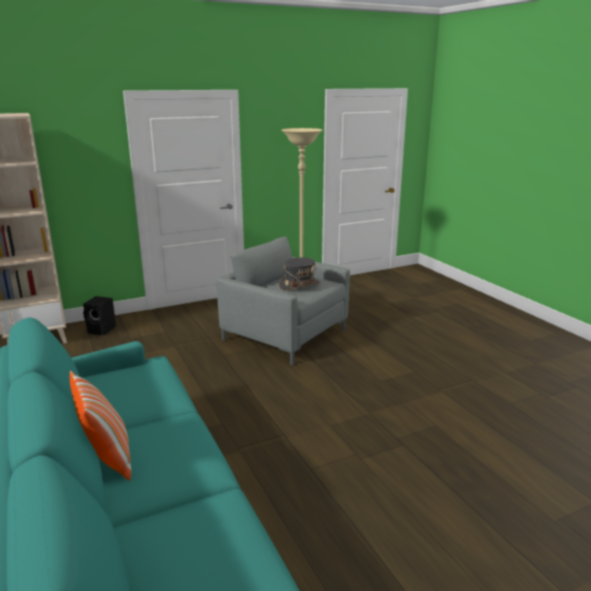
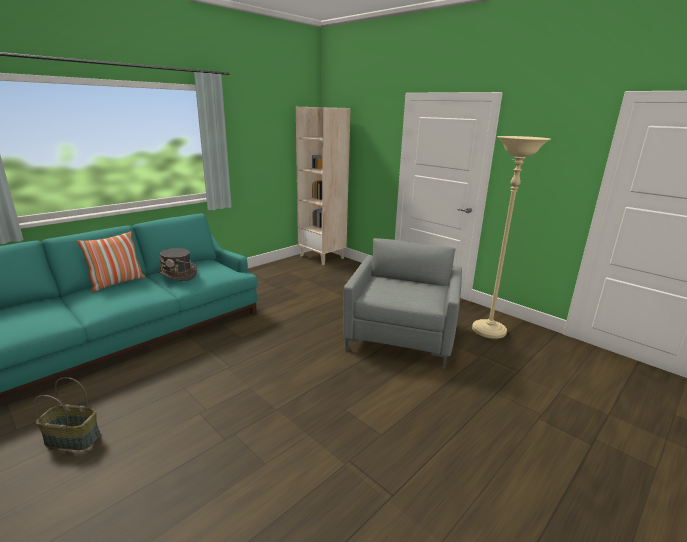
camera: 70 degrees right, 0 degrees up
black speaker [83,296,116,335] -> none
grey hat [279,257,320,291] -> grey hat moved to [157,248,197,281]
none -> basket [33,377,100,450]

